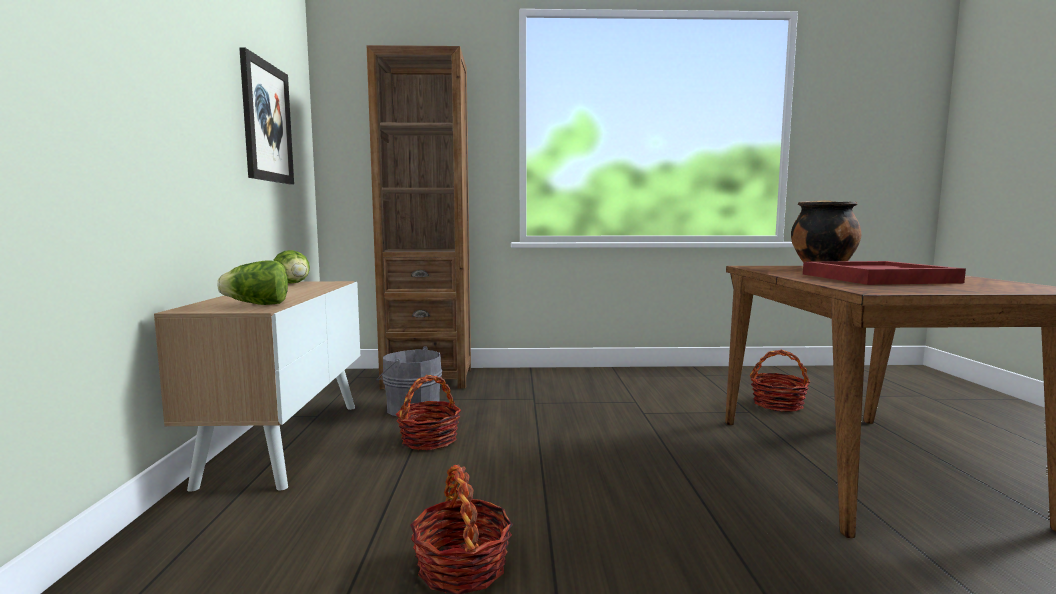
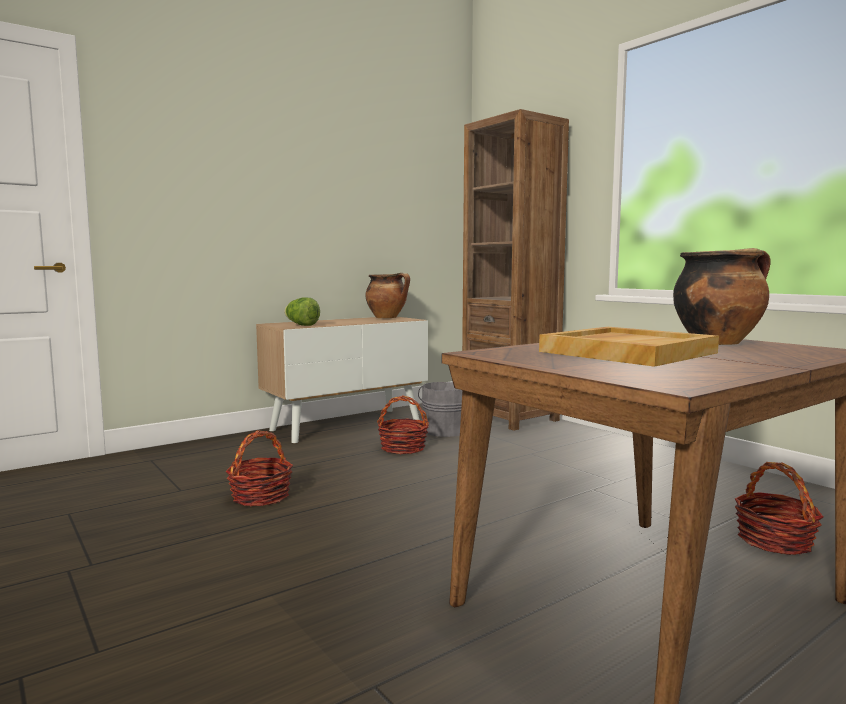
camera: 55 degrees right, 0 degrees up
picture [239,47,294,184] -> none
lettuce [273,250,310,284] -> cooking pot [366,273,410,318]
red tray [803,261,966,285] -> beige tray [539,327,719,367]

